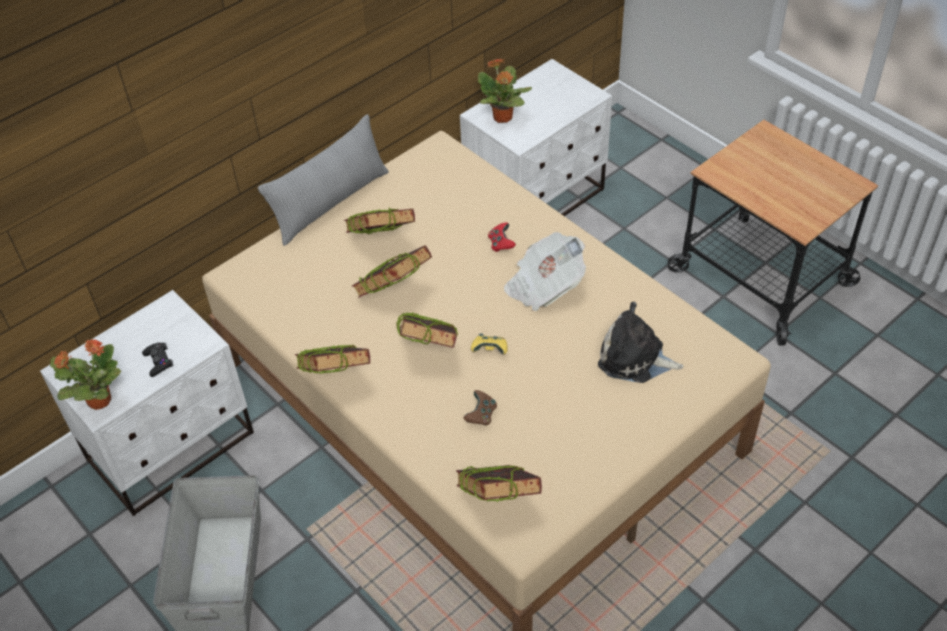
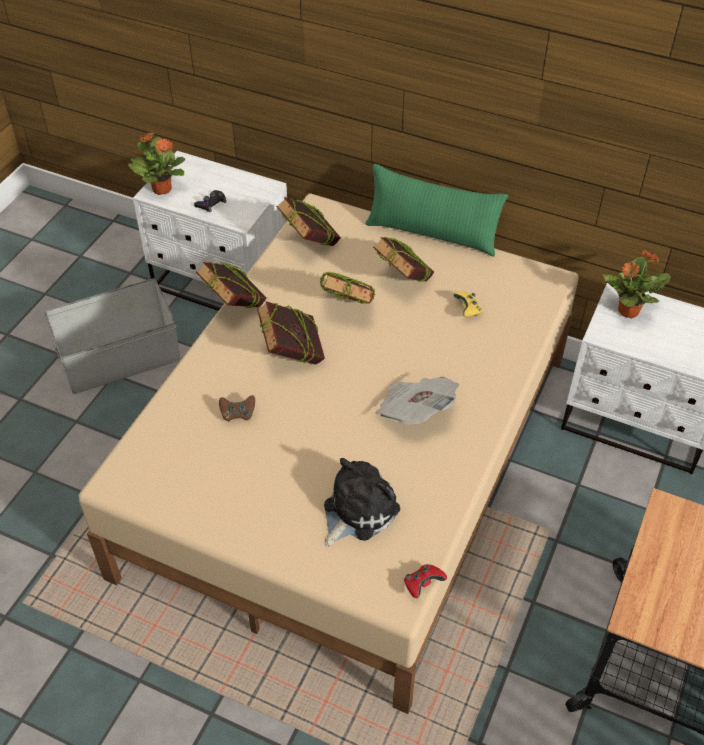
camera: 65 degrees right, 0 degrees up
grey pillow [258,114,389,246] -> green pillow [366,164,508,256]
book [456,465,542,502] -> book moved to [276,197,341,246]
yellow game controller [471,333,508,354] -> yellow game controller moved to [453,291,482,317]
red game controller [488,222,516,252] -> red game controller moved to [404,564,447,598]
plush toy [598,302,683,383] -> plush toy turned 45 degrees clockwise [324,458,400,547]

